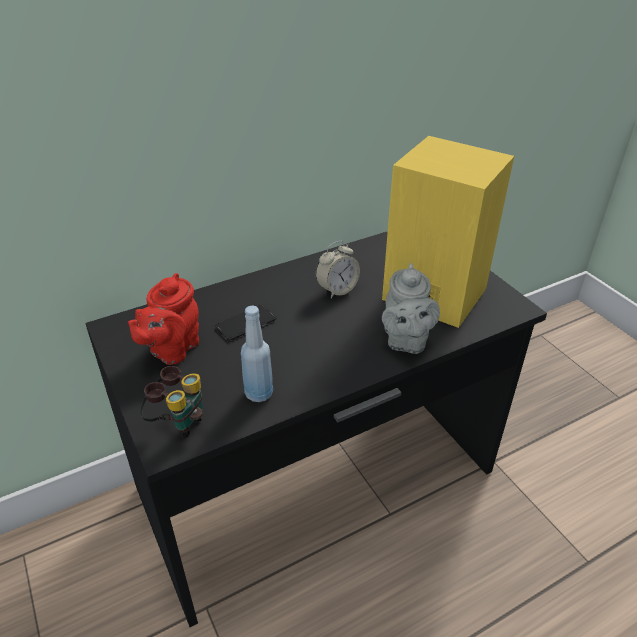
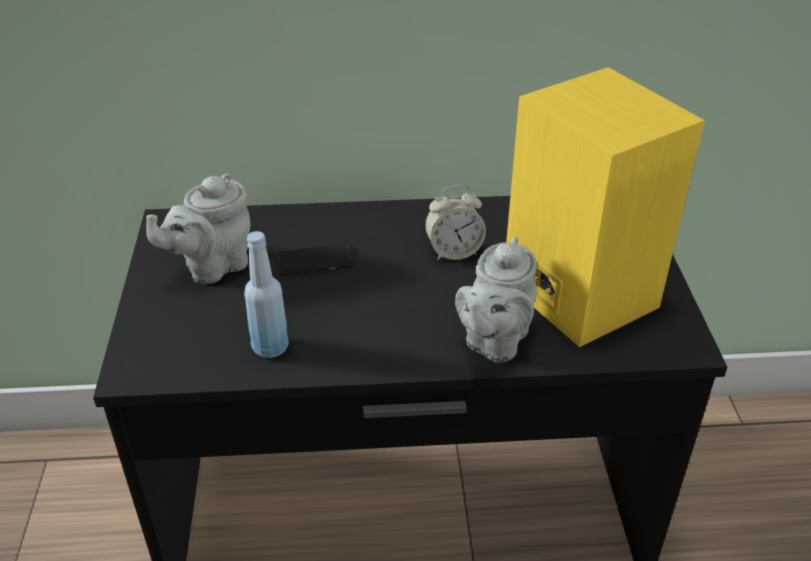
camera: 25 degrees right, 0 degrees up
red teapot [128,273,199,365] -> grey teapot [146,173,250,284]
binoculars [140,366,203,438] -> none

